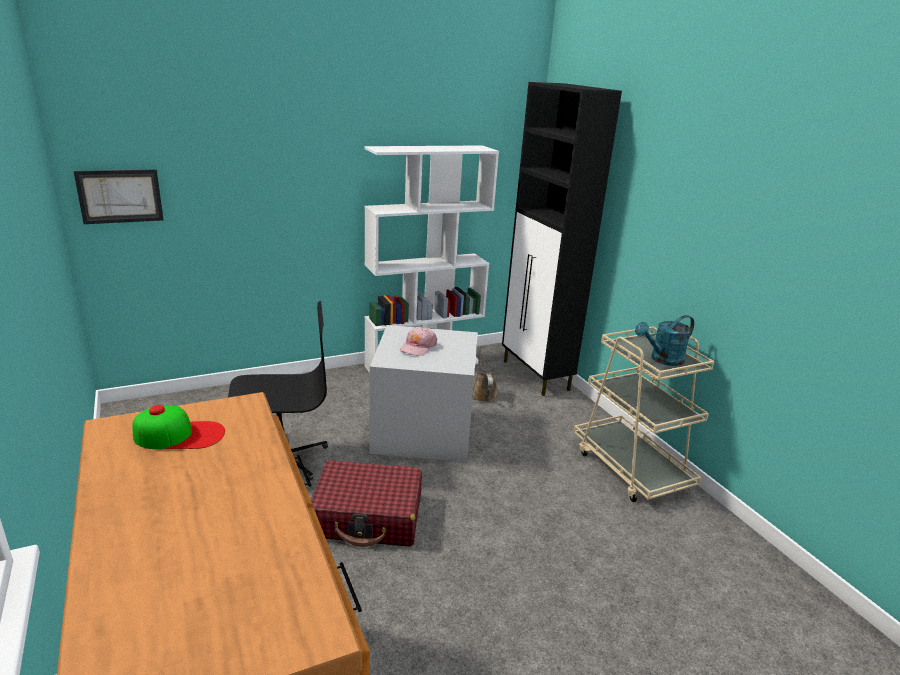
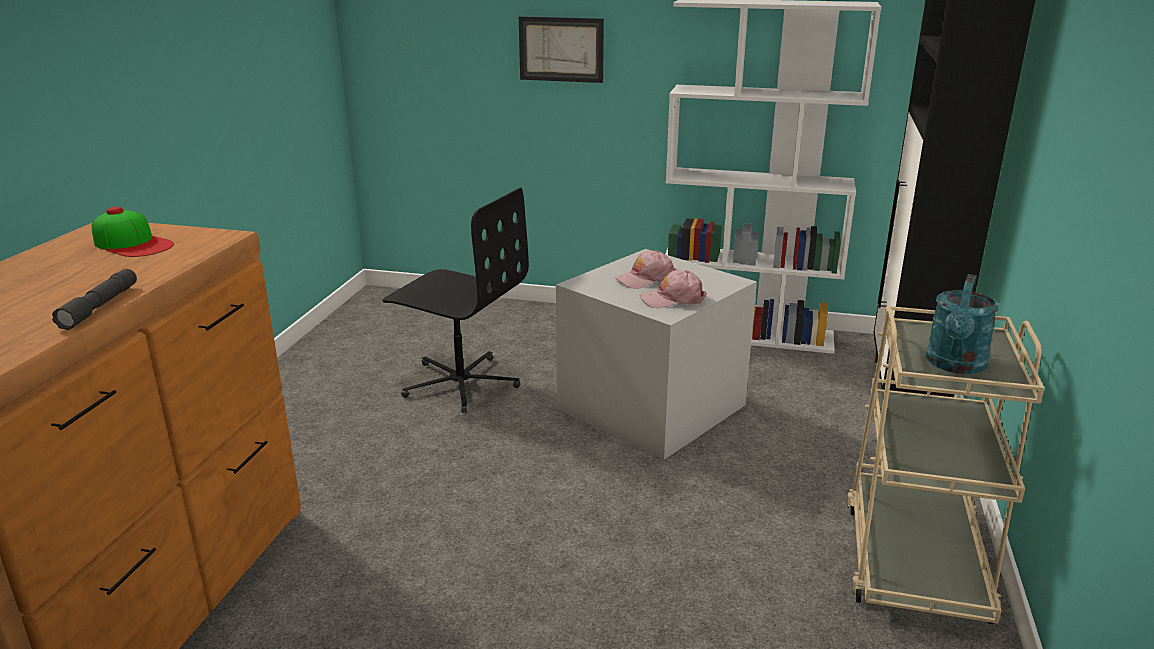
camera: 40 degrees right, 0 degrees up
picture [74,169,164,224] -> picture moved to [519,16,604,83]
red suitcase [311,460,422,547] -> none
brown watering can [472,345,498,403] -> none
turquoise watering can [635,315,694,366] -> turquoise watering can turned 75 degrees counterclockwise [926,274,999,374]
none -> grey flashlight [52,269,137,330]
none -> pink cap [640,270,707,308]

